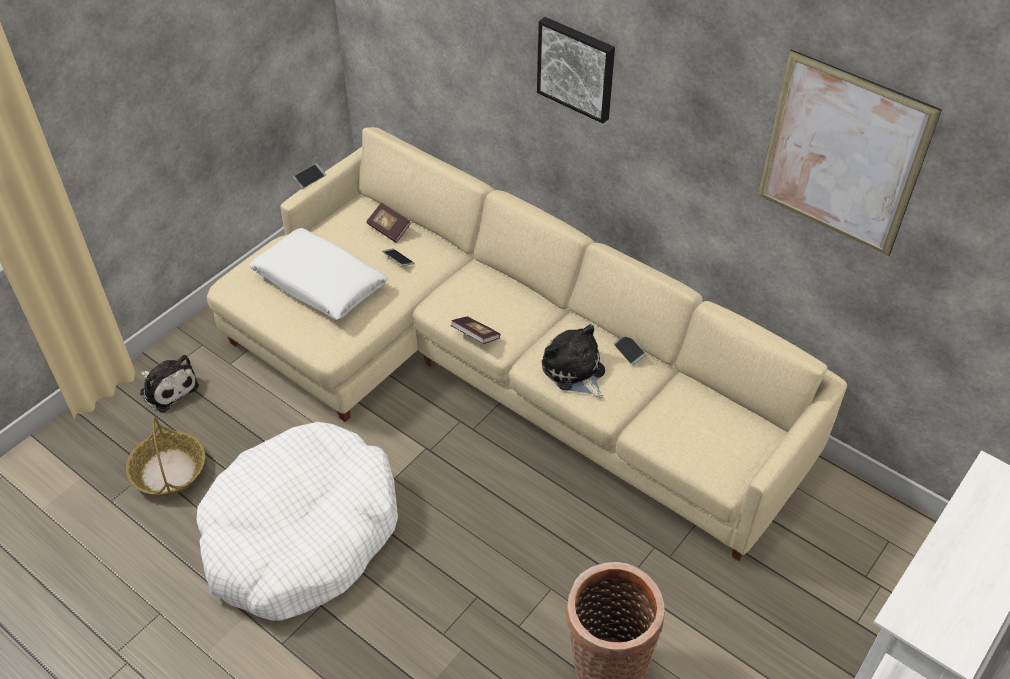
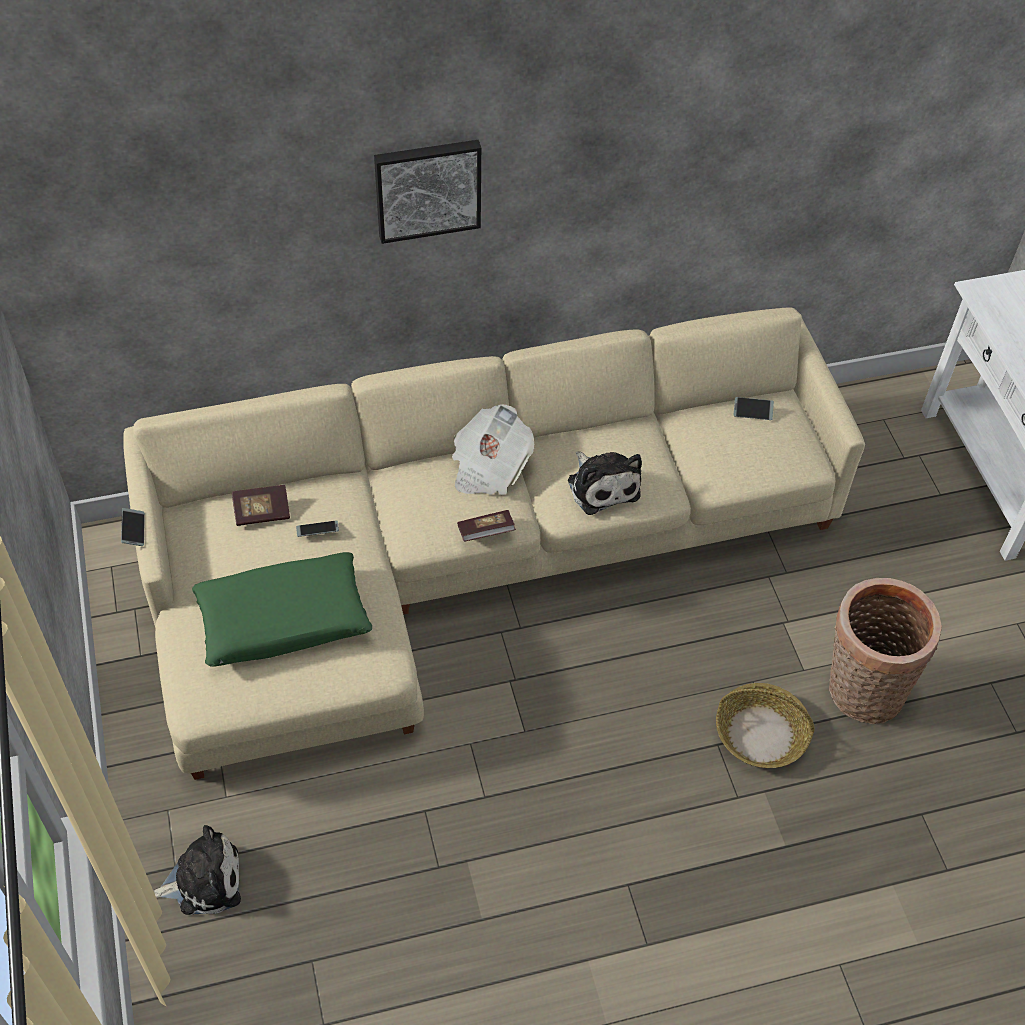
camera: 55 degrees left, 5 degrees up
basket [126,417,205,496] -> basket moved to [716,683,815,768]
white dog bed [197,422,398,621] -> none
white pillow [249,228,388,320] -> green pillow [192,552,372,667]
plush toy [542,324,605,398] -> plush toy turned 120 degrees counterclockwise [568,451,642,515]
phone [614,336,646,366] -> phone moved to [733,397,774,420]
picture [758,49,942,256] -> none
none -> newspaper [452,404,535,495]

